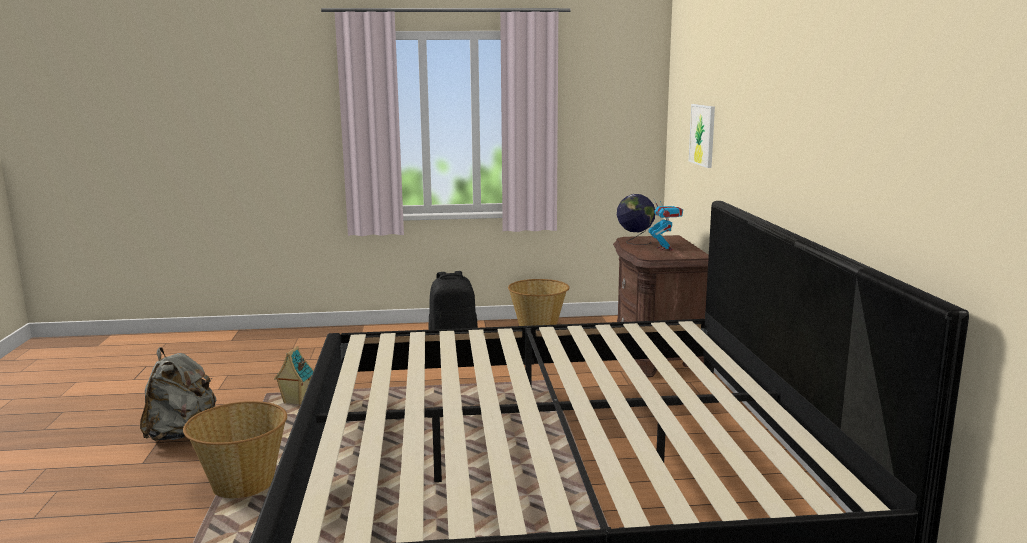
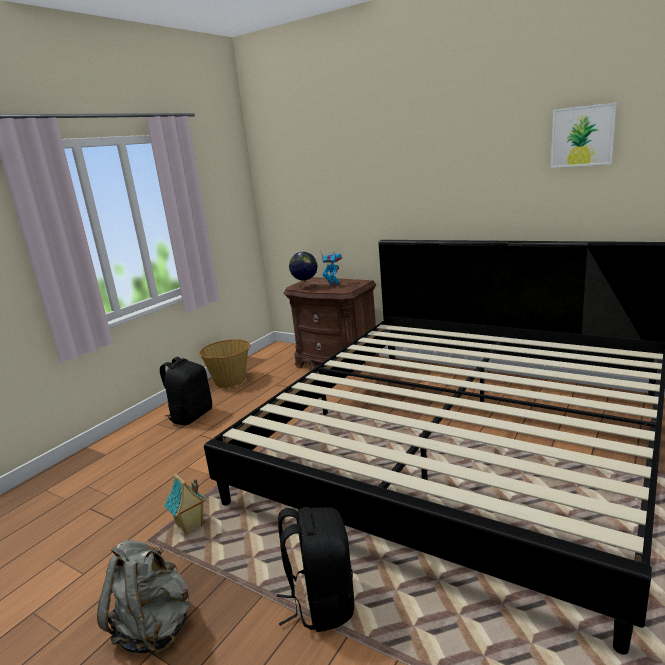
camera: 50 degrees left, 5 degrees up
basket [183,401,287,498] -> black backpack [277,507,354,632]
picture [689,104,715,168] -> picture moved to [551,103,616,168]

